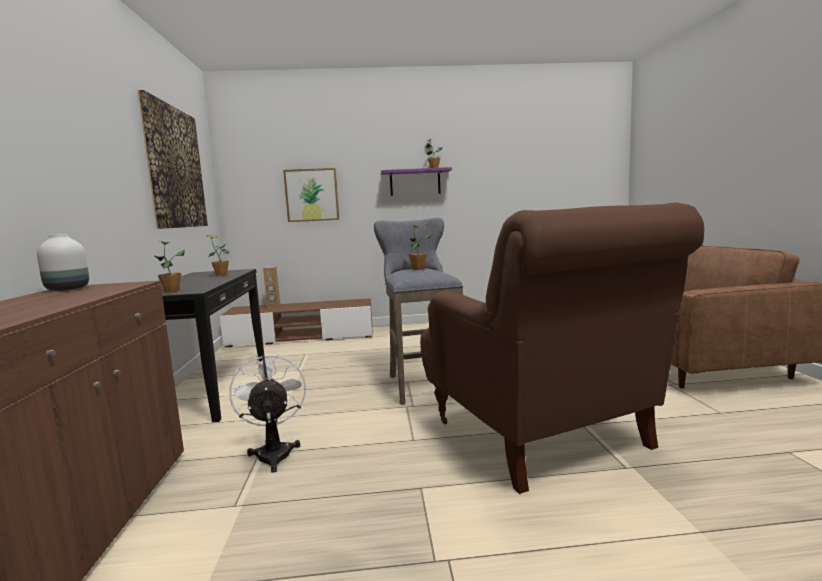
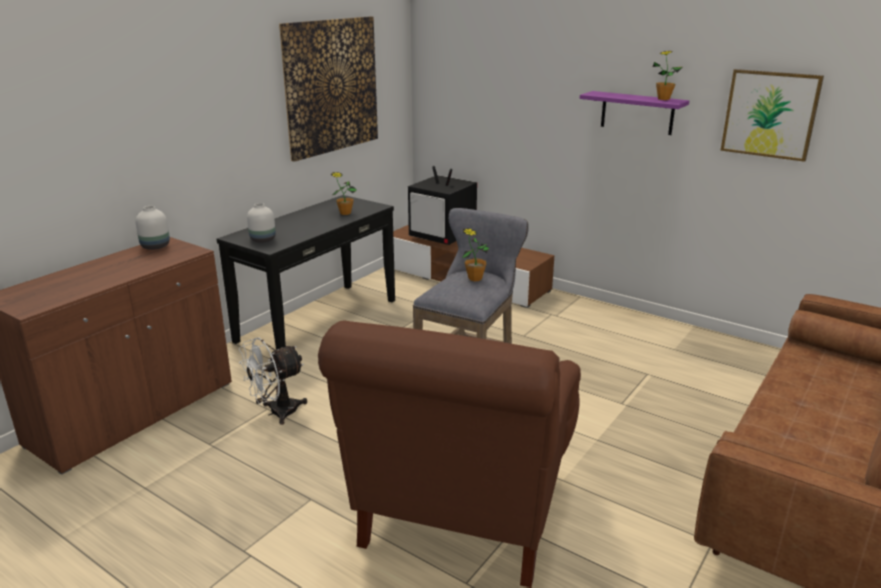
camera: 40 degrees right, 15 degrees up
potted plant [153,241,185,292] -> white vase [247,203,276,243]
white fan [229,353,306,473] -> white fan turned 150 degrees counterclockwise [239,337,307,425]
brown speaker [263,266,281,309] -> television [408,166,477,245]
picture [283,168,340,222] -> picture moved to [720,69,824,162]

